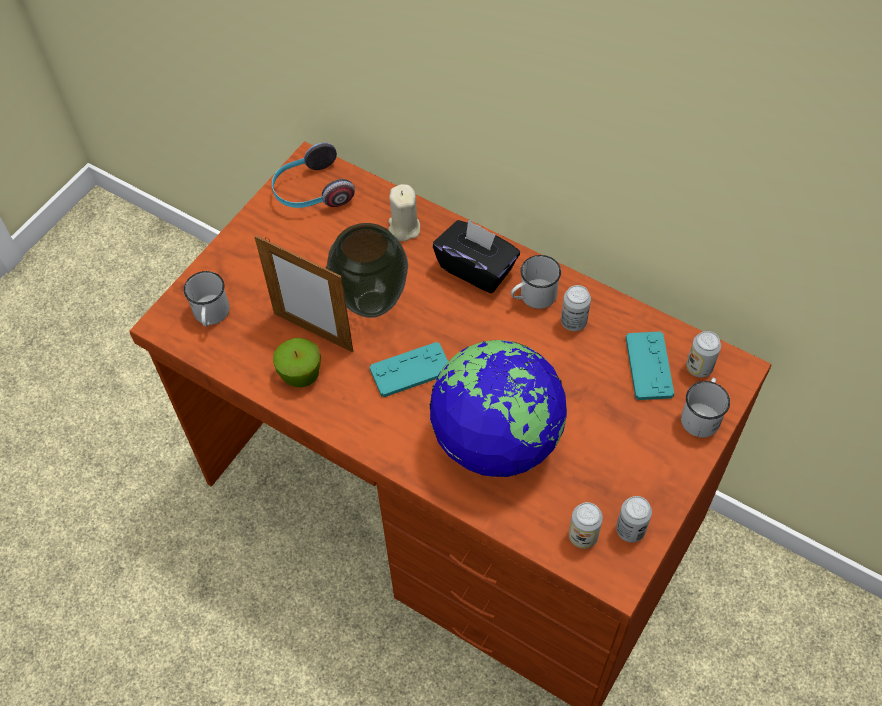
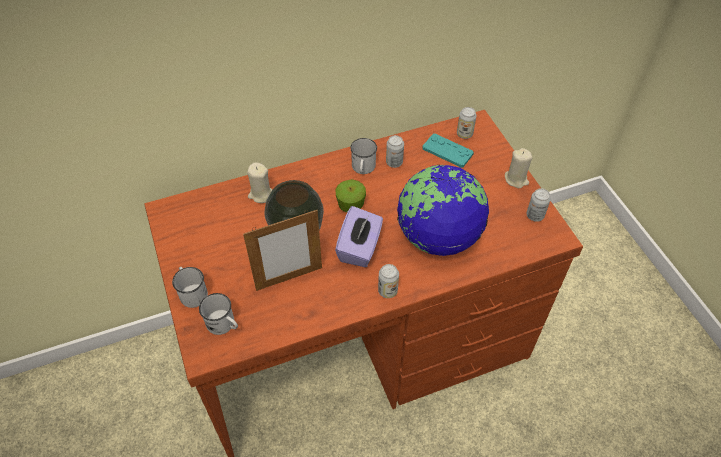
camera: 55 degrees left, 5 degrees down
headphones [272,142,355,208] -> none
apple [273,338,321,387] -> apple moved to [335,179,366,212]
turquoise game controller [370,342,448,397] -> purple tissue box [335,206,383,267]
black tissue box [433,219,520,293] -> none
can [569,502,603,549] -> can moved to [378,264,399,298]
white mug [681,378,730,438] -> white mug moved to [172,267,208,308]
none -> beige candle [505,148,532,188]

